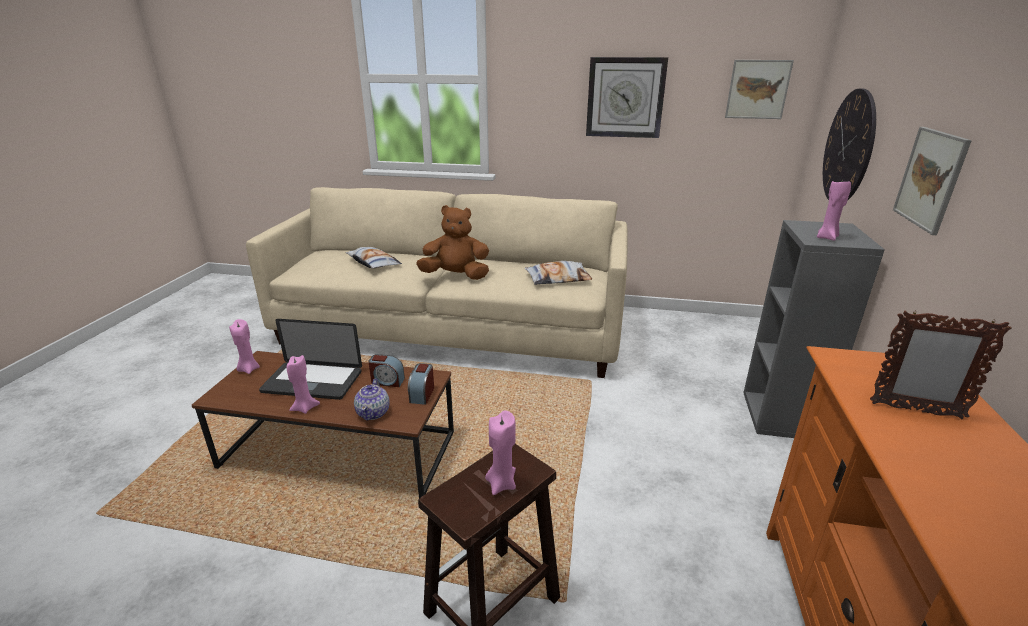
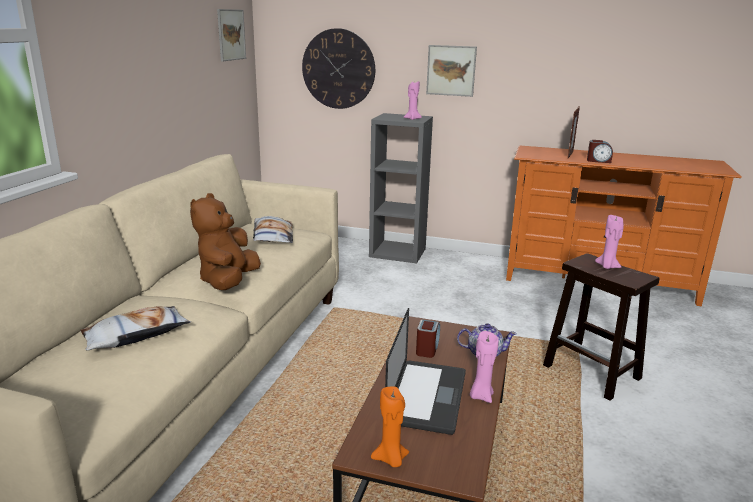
camera: 85 degrees left, 5 degrees down
pink candle [229,319,260,374] -> orange candle [371,387,409,467]
alarm clock [408,363,434,405] -> alarm clock moved to [587,140,613,163]
wall clock [586,57,668,138] -> none

